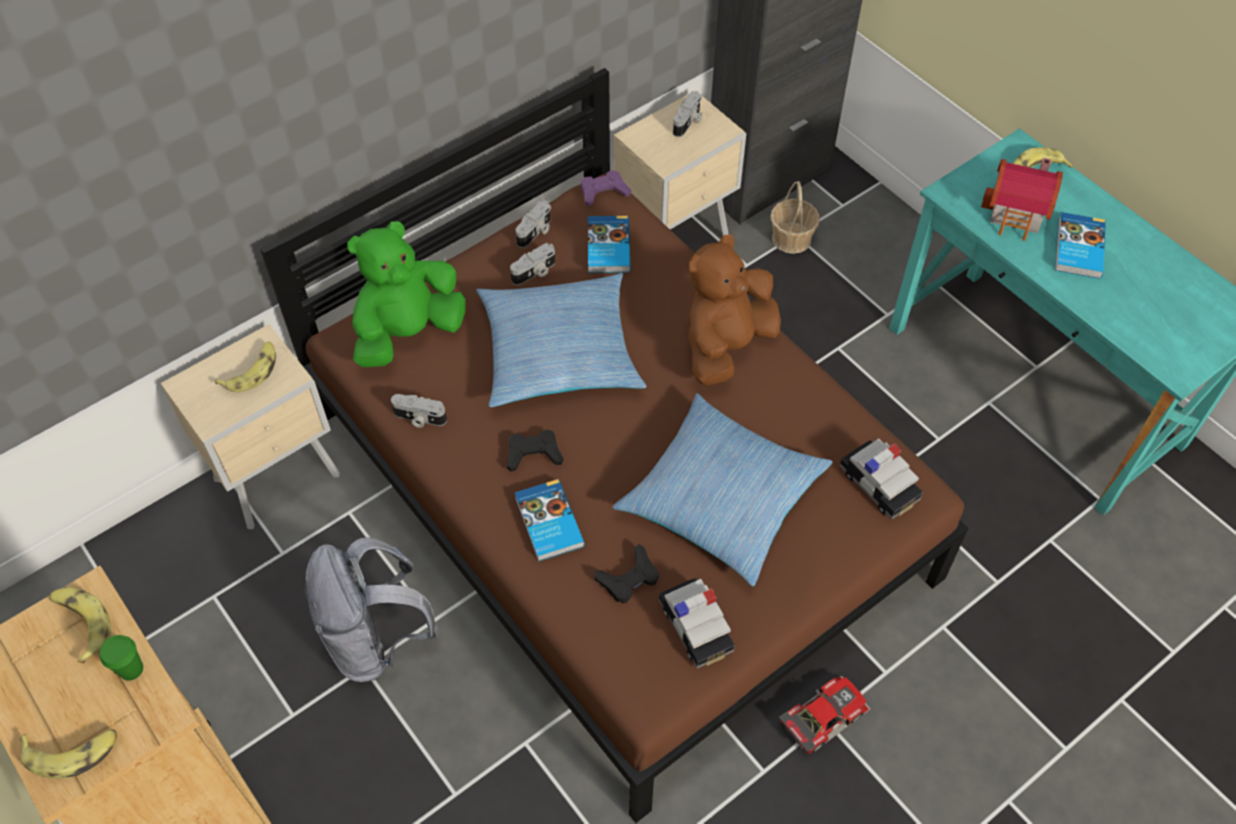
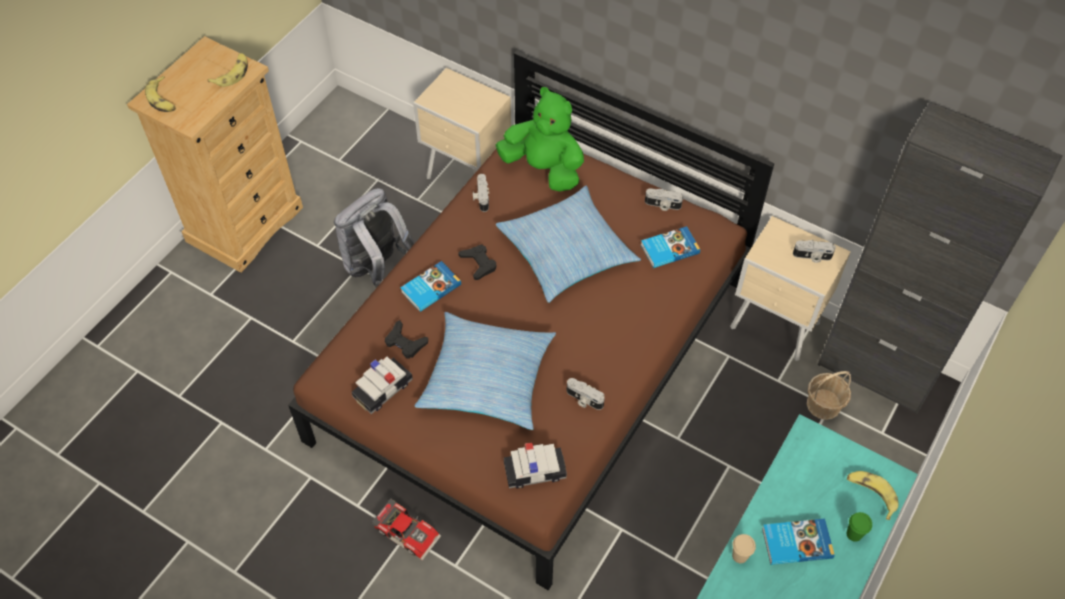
camera: 70 degrees right, 0 degrees up
green cup [100,635,143,681] -> green cup moved to [847,512,872,542]
banana [215,342,276,392] -> none
camera [510,243,555,285] -> camera moved to [567,378,605,410]
purple game controller [581,170,631,206] -> none
brown plush toy [688,234,781,386] -> none
toy car [840,439,923,519] -> toy car turned 135 degrees counterclockwise [504,442,567,489]
toy house [981,158,1063,241] -> none
none -> beige cup [732,534,756,563]

